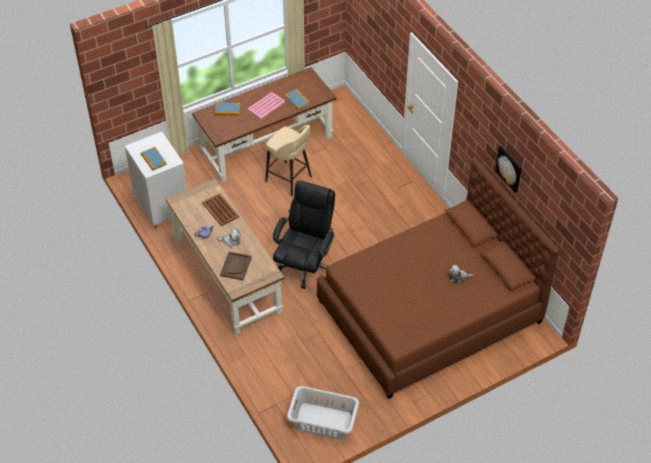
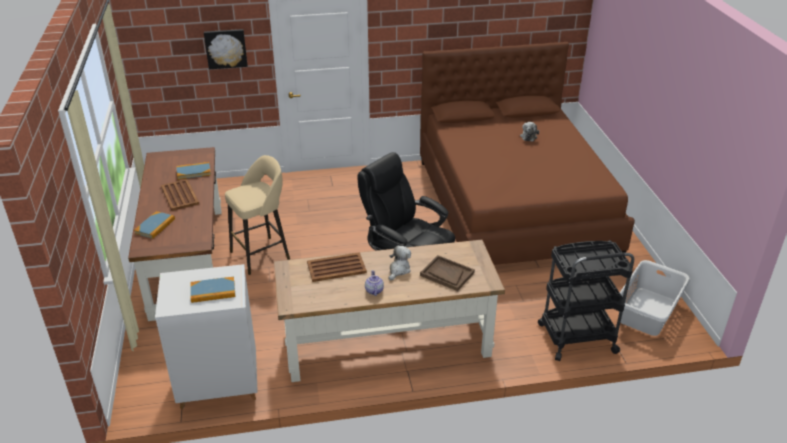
camera: 70 degrees left, 15 degrees down
pink tray [248,92,285,119] -> brown tray [161,179,199,211]
picture [495,146,522,193] -> picture moved to [204,29,248,69]
none -> black cart [538,240,634,361]

